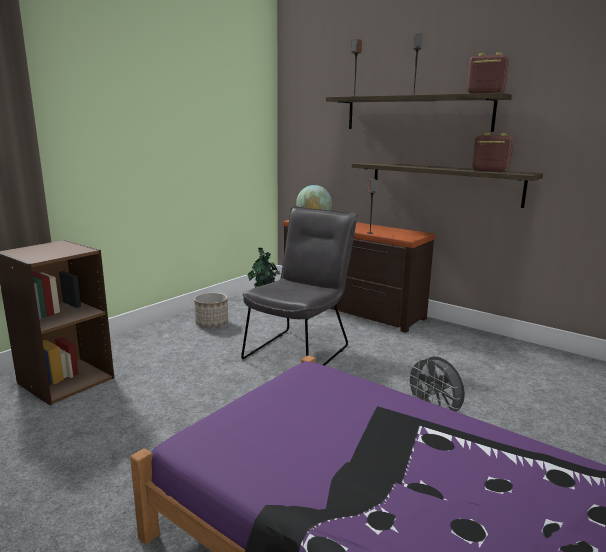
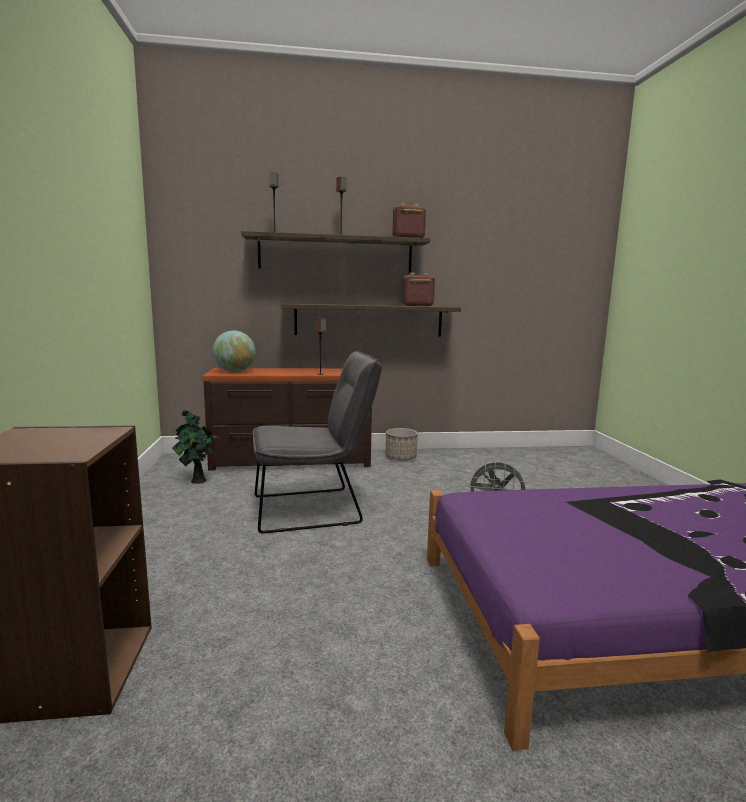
camera: 45 degrees left, 5 degrees down
planter [194,293,228,328] -> planter moved to [386,428,418,461]
grey chair [241,206,358,366] -> grey chair turned 90 degrees clockwise [253,350,382,533]

